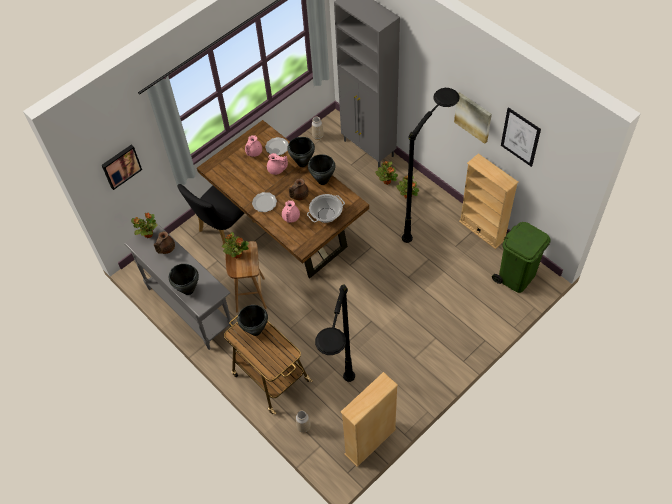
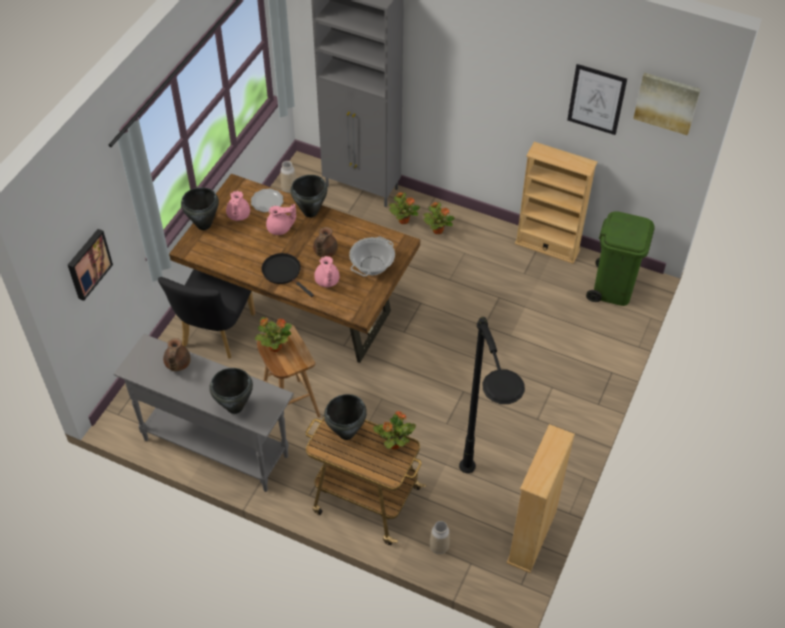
camera: 25 degrees left, 5 degrees down
potted plant [131,213,158,238] -> potted plant moved to [373,411,416,450]
plate [252,192,277,212] -> black frying pan [261,253,314,297]
black cooking pot [308,154,336,185] -> black cooking pot moved to [181,187,219,230]
black floor lamp [402,88,459,243] -> none
picture [454,92,492,144] -> picture moved to [633,73,701,135]

